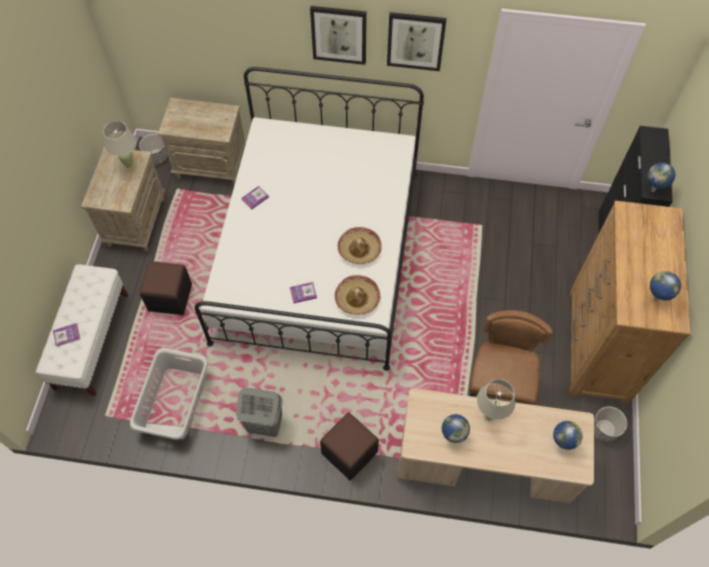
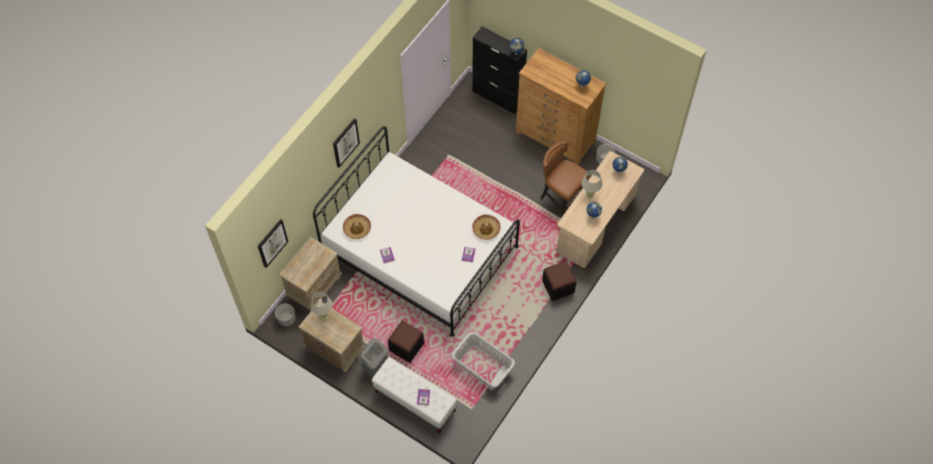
camera: 65 degrees left, 0 degrees up
grey laundry basket [236,387,283,437] -> grey laundry basket moved to [358,338,388,377]
hat [338,227,382,264] -> hat moved to [343,214,371,239]
picture [387,12,447,71] -> picture moved to [258,219,288,268]

